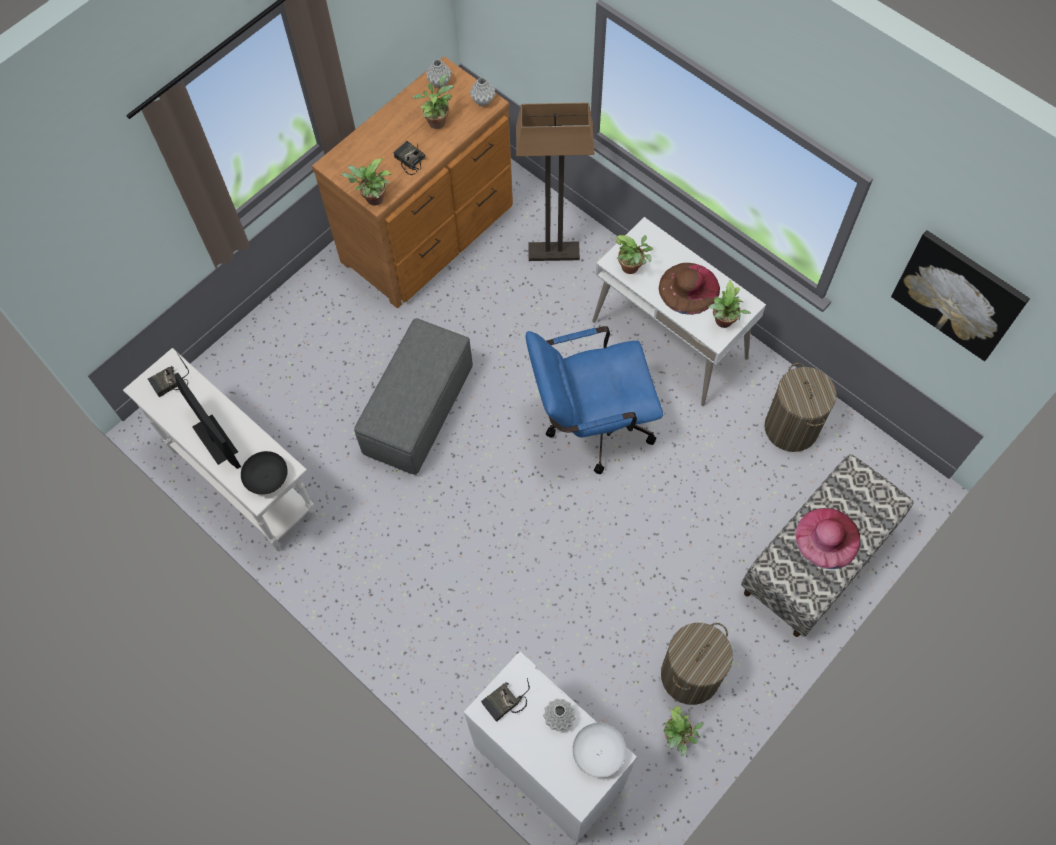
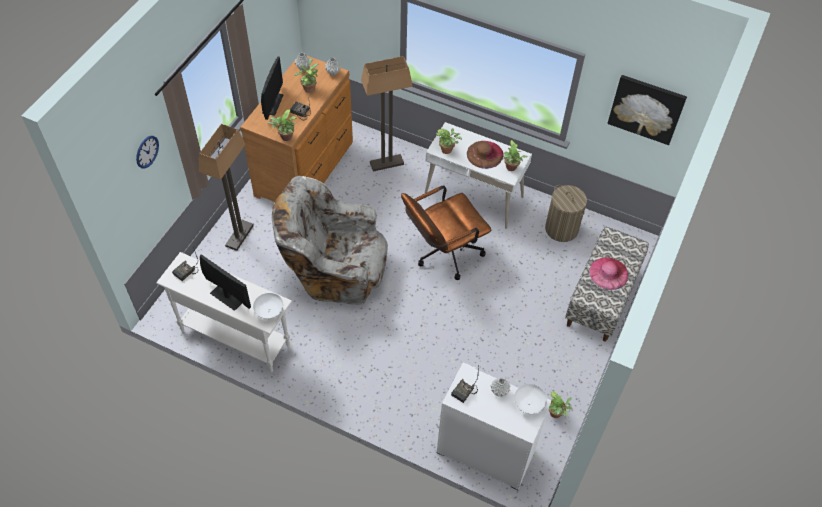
camera: 20 degrees left, 10 degrees down
black bowl [241,451,288,495] -> white bowl [253,293,283,319]
grey ottoman [354,318,473,475] -> grey armchair [272,176,388,305]
blue office chair [526,326,663,474] -> brown office chair [401,185,491,280]
laundry basket [661,623,733,705] -> none
none -> wall clock [136,136,159,169]
none -> floor lamp [199,124,254,251]
none -> monitor [261,57,284,120]

